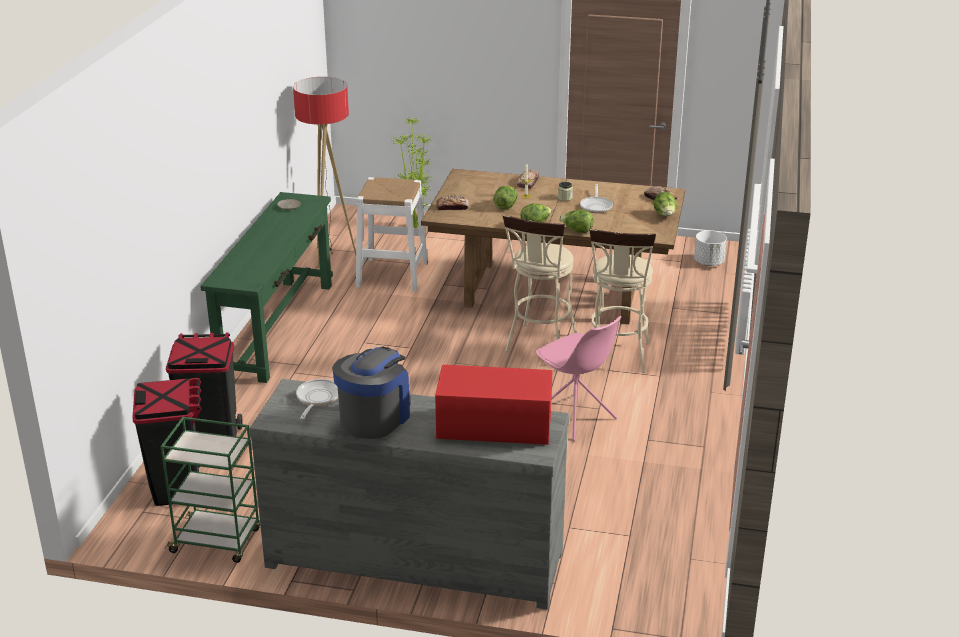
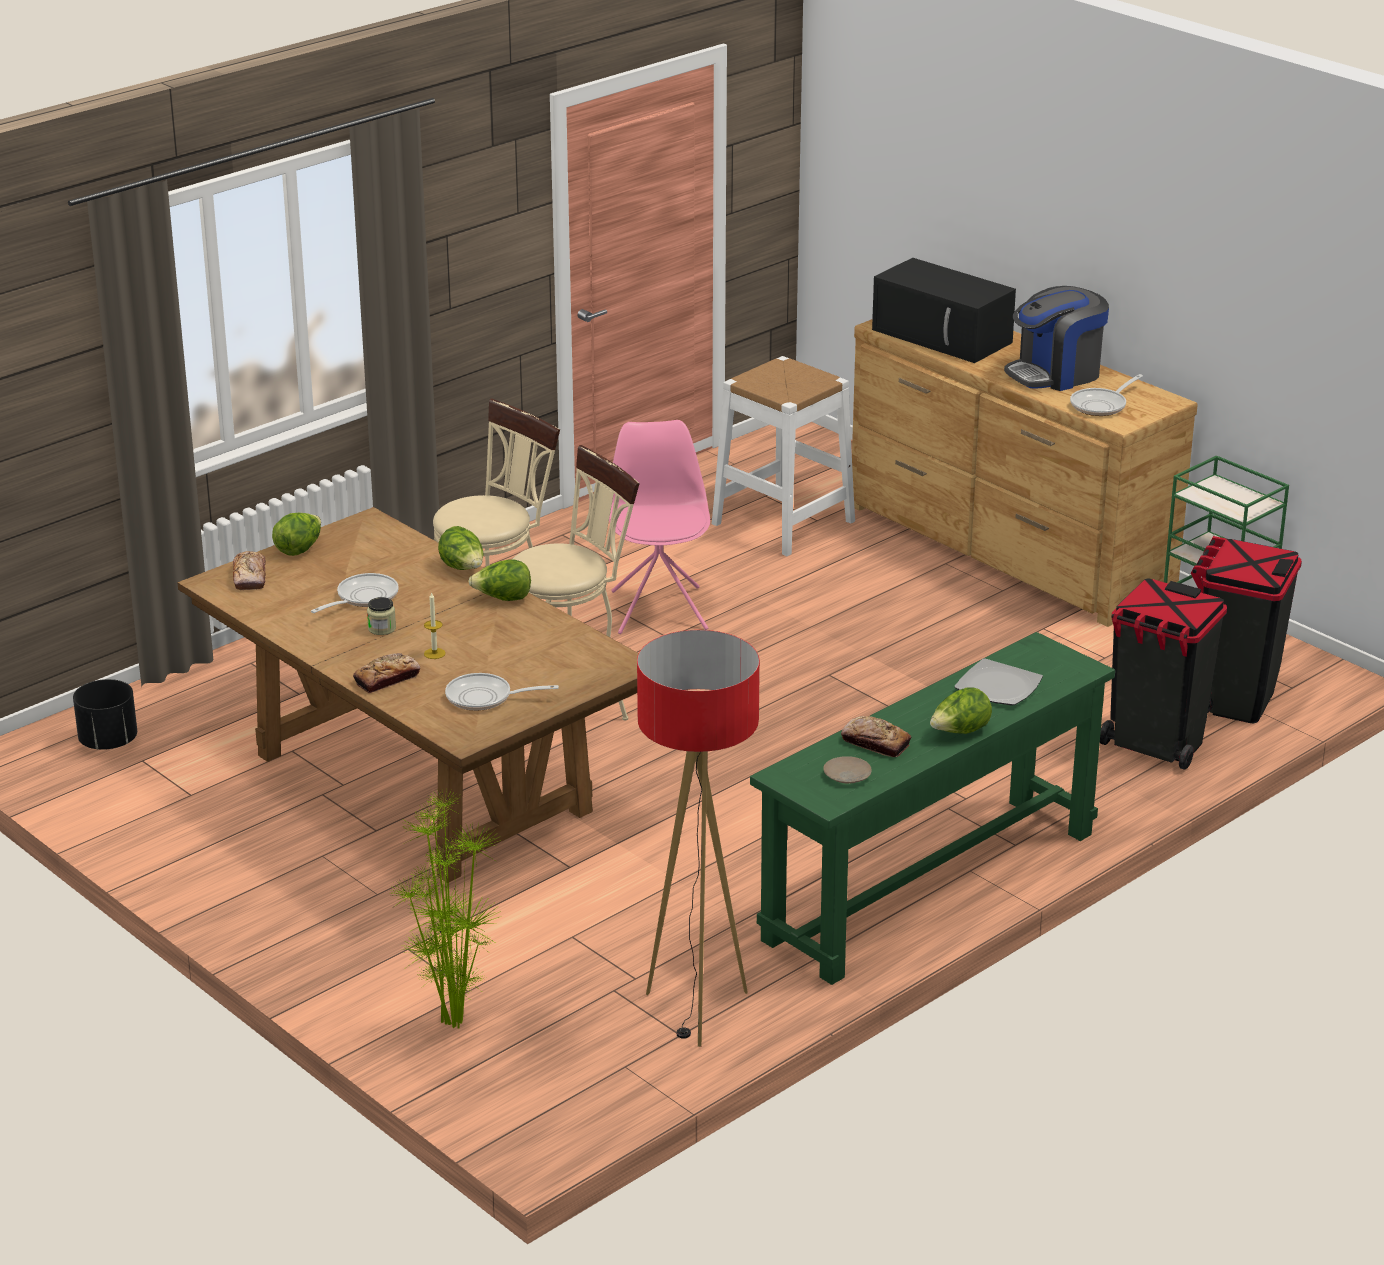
camera: 145 degrees left, 0 degrees up
grey dresser [249,379,569,609] -> brown dresser [852,319,1198,627]
white stool [356,177,428,292] -> white stool moved to [712,356,855,556]
red microwave [435,365,553,445] -> black microwave [872,258,1016,363]
bread [436,195,469,210] -> bread moved to [841,716,911,757]
lettuce [493,186,518,210] -> lettuce moved to [930,687,992,734]
white planter [694,230,727,266] -> black planter [73,679,137,750]
none -> frying pan [445,673,559,711]
none -> plate [954,658,1043,706]

